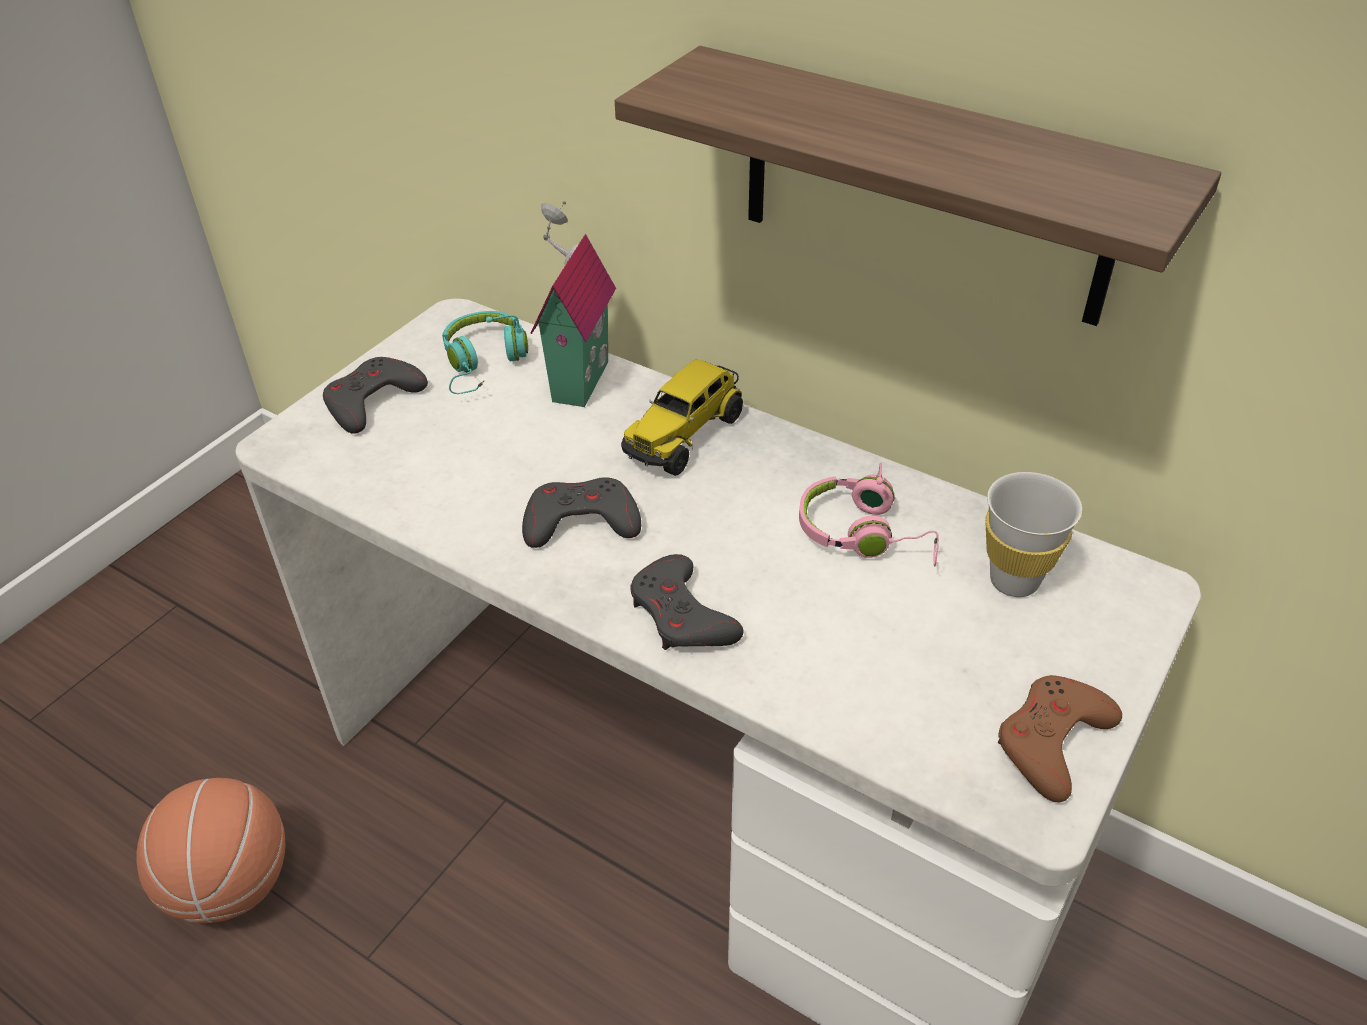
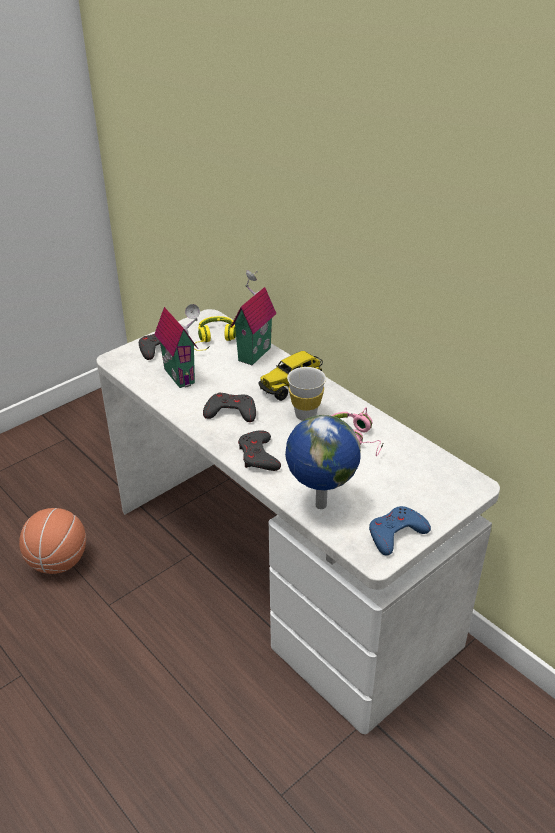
camera: 15 degrees right, 5 degrees down
turquoise headphones [442,311,528,394] -> yellow headphones [195,316,236,351]
shelf [615,46,1221,326] -> none
white cup [985,472,1082,597] -> white cup moved to [287,367,326,421]
brown game controller [998,675,1122,803] -> blue game controller [369,506,431,556]
none -> toy house [154,304,200,388]
none -> globe [285,415,361,509]

